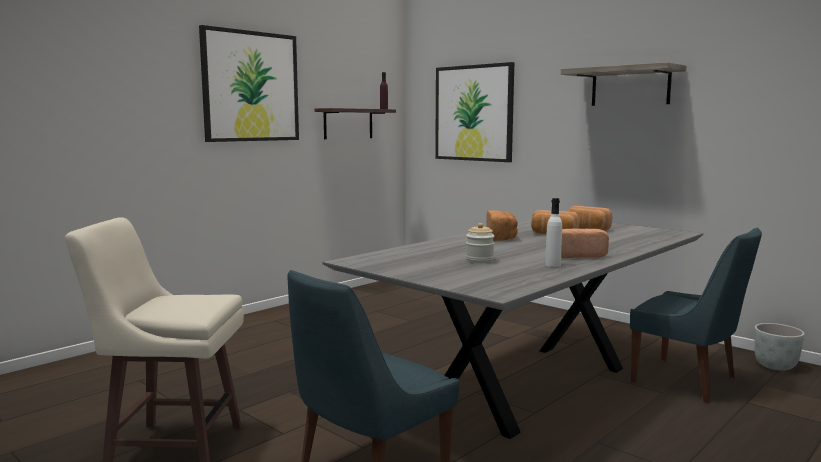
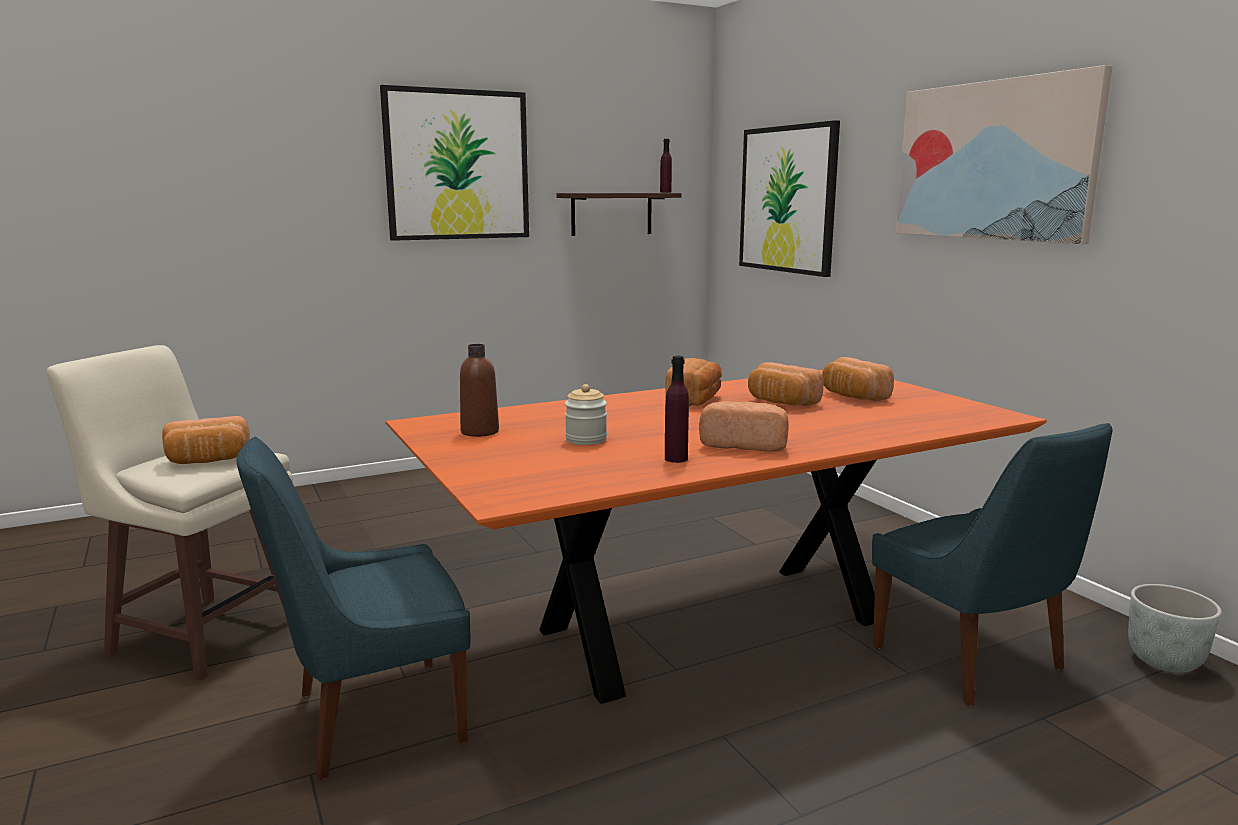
camera: 20 degrees right, 5 degrees up
grey dining table [322,220,703,439] -> orange dining table [386,370,1047,704]
white bottle [546,198,562,267] -> purple bottle [665,356,689,463]
shelf [561,62,686,106] -> picture [896,65,1112,244]
none -> bread [162,416,250,464]
none -> brown bottle [460,344,499,437]

